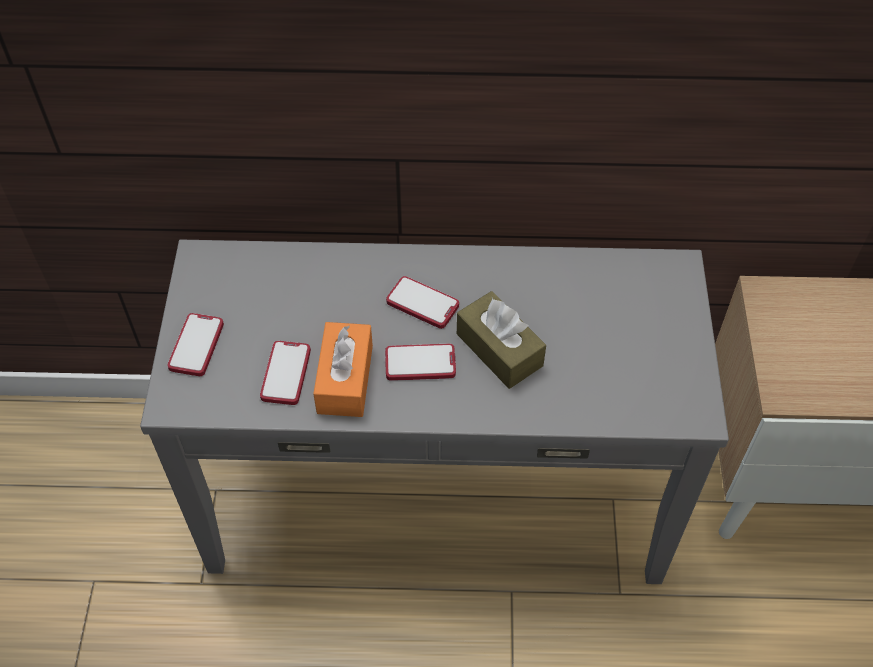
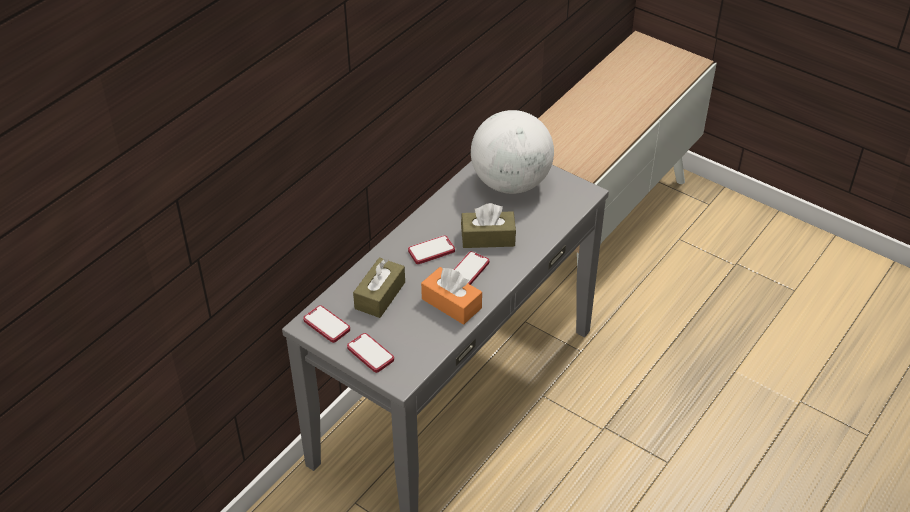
camera: 55 degrees left, 10 degrees down
phone [260,341,311,405] -> phone moved to [303,305,350,343]
none -> brown tissue box [353,258,405,318]
none -> globe [471,110,554,194]

